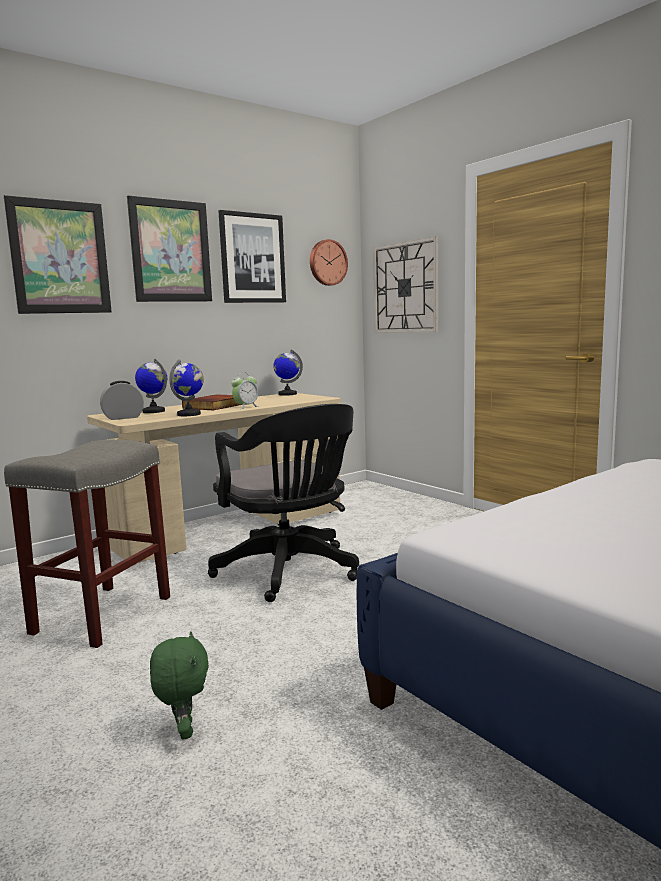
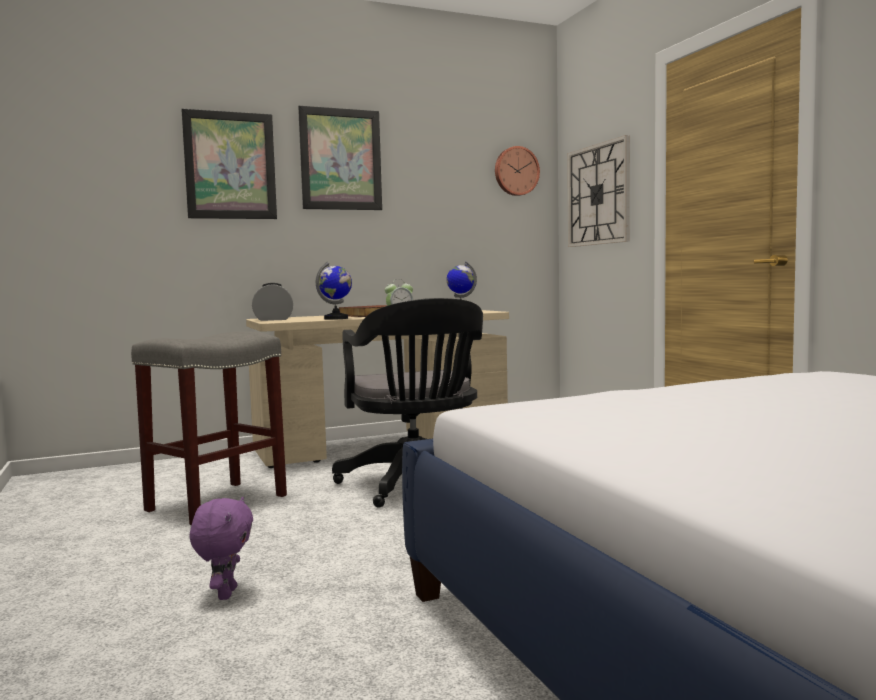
camera: 15 degrees right, 5 degrees down
globe [135,359,167,413] -> none
green plush toy [150,631,209,740] -> purple plush toy [190,497,253,600]
picture [218,210,286,303] -> none

